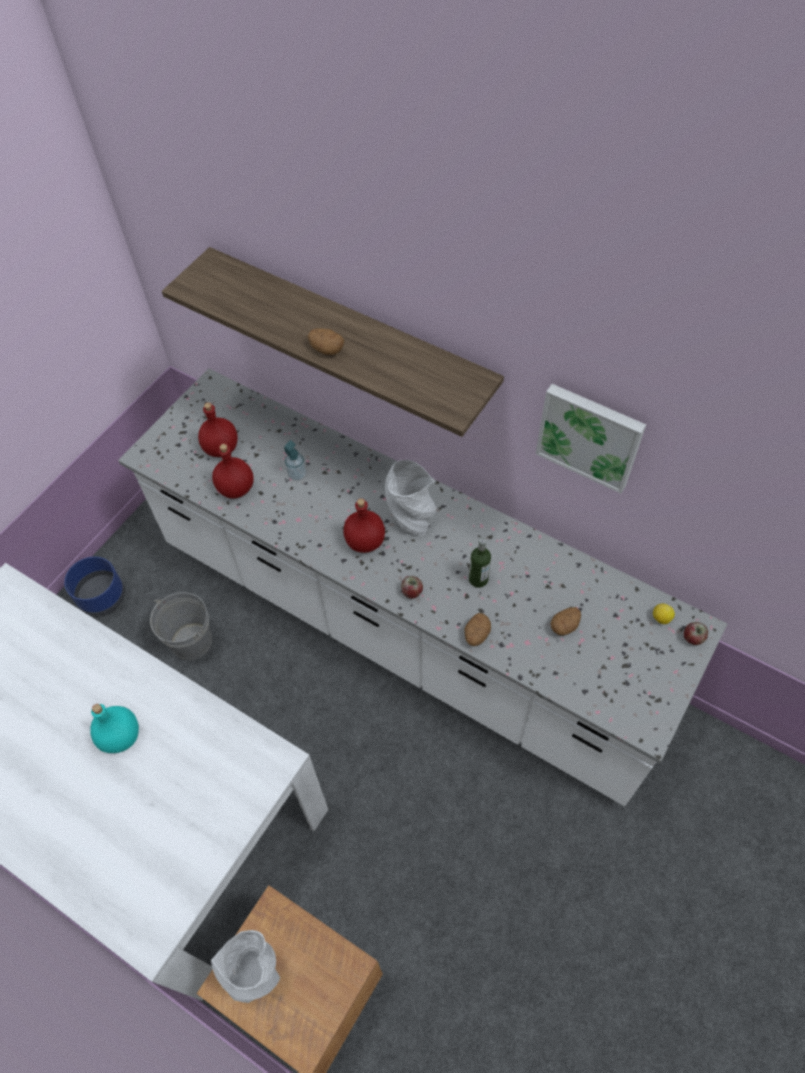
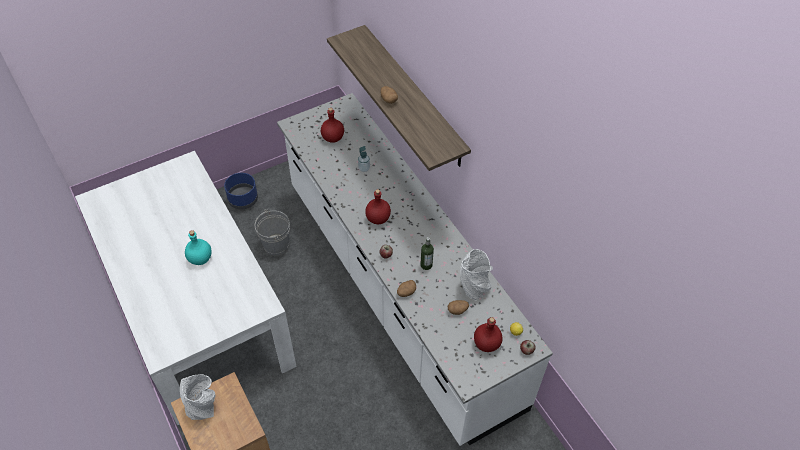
camera: 25 degrees right, 5 degrees down
red bottle [212,444,254,499] -> red bottle moved to [474,317,502,352]
grey vase [385,460,437,535] -> grey vase moved to [460,249,493,301]
picture [535,384,646,493] -> none

